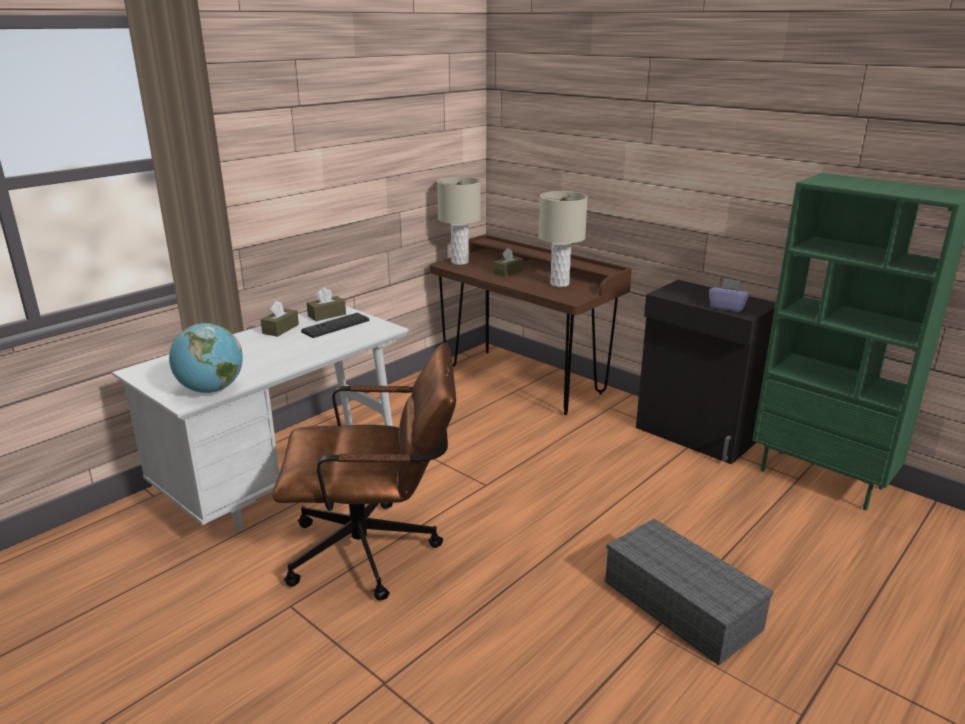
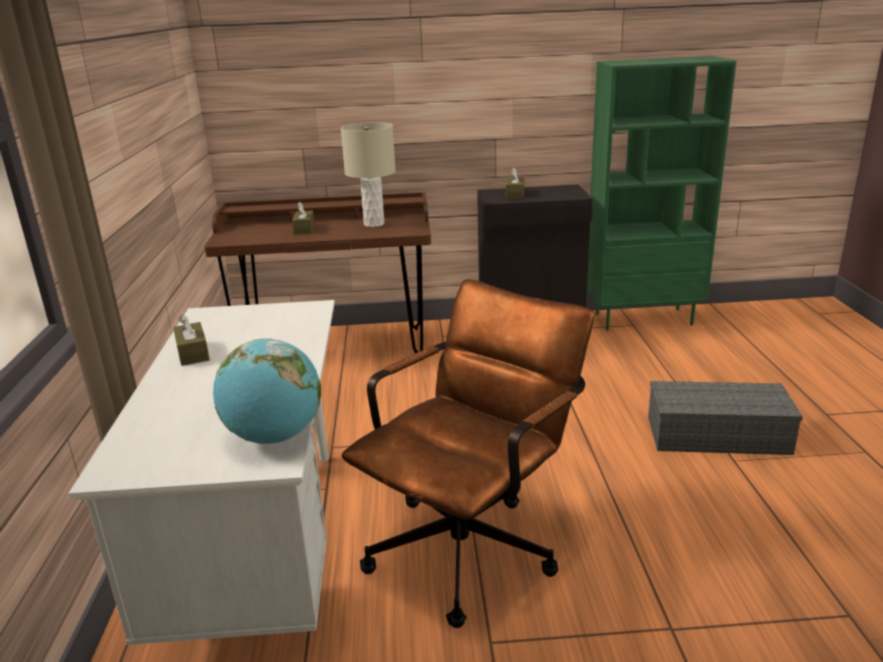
camera: 45 degrees left, 0 degrees up
keyboard [301,313,369,338] -> none
brown tissue box [307,287,346,321] -> brown tissue box moved to [506,168,525,199]
beige table lamp [437,177,481,265] -> none
purple tissue box [709,278,750,312] -> none

